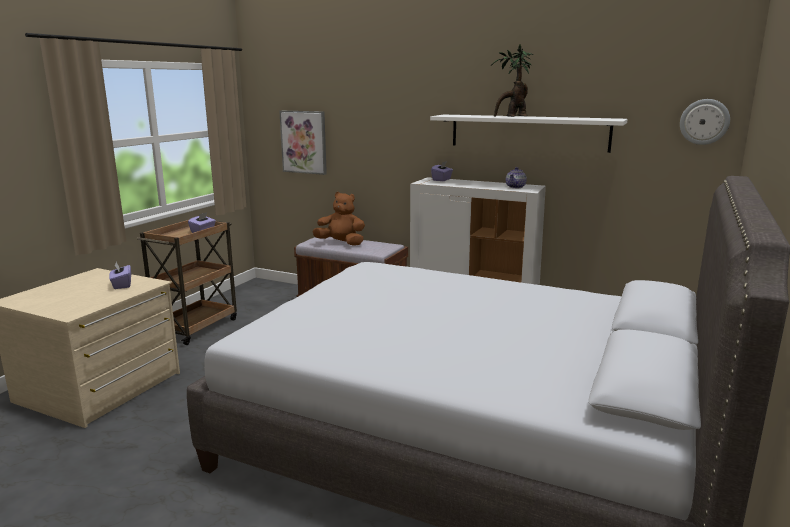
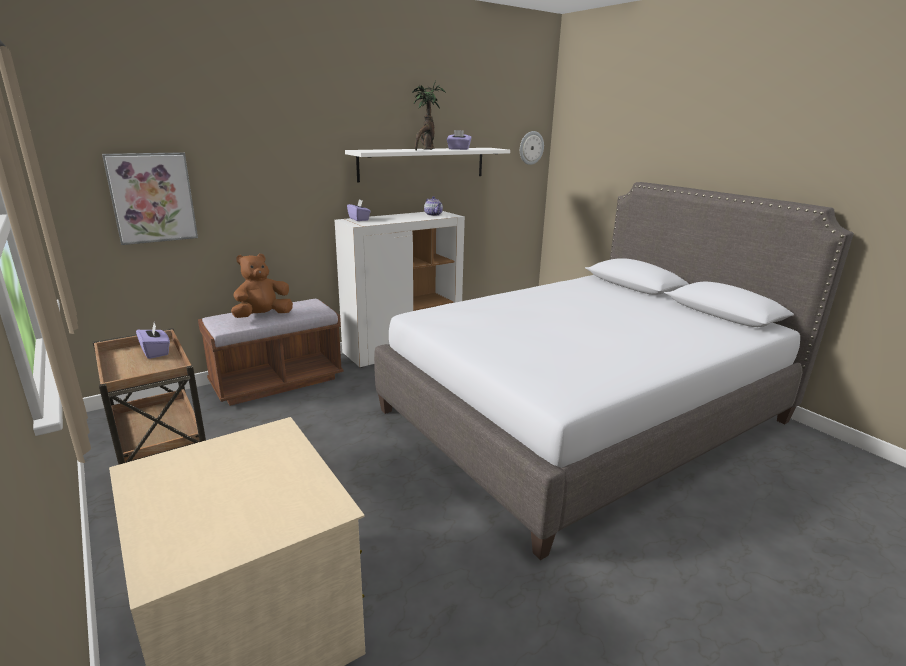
camera: 60 degrees left, 5 degrees up
purple tissue box [109,262,131,289] -> purple tissue box moved to [447,130,472,150]

